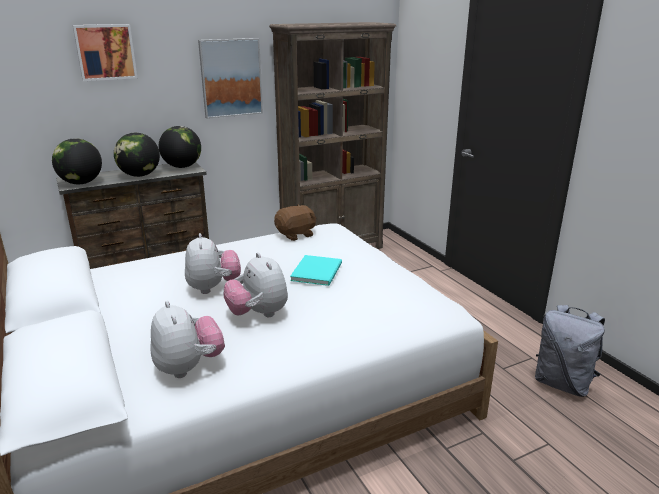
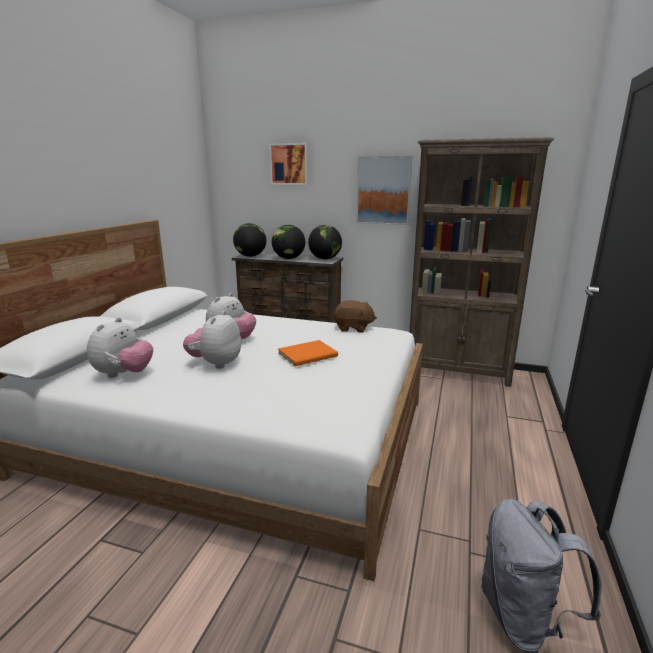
camera: 45 degrees right, 5 degrees down
turquoise book [290,255,342,286] -> orange book [278,340,338,366]

